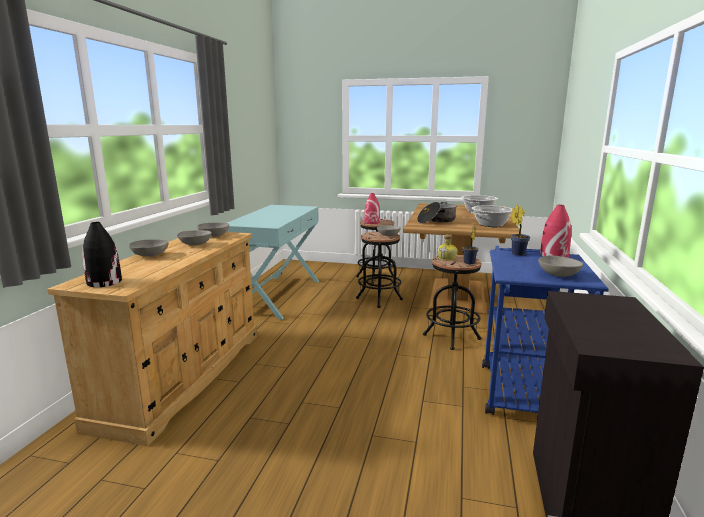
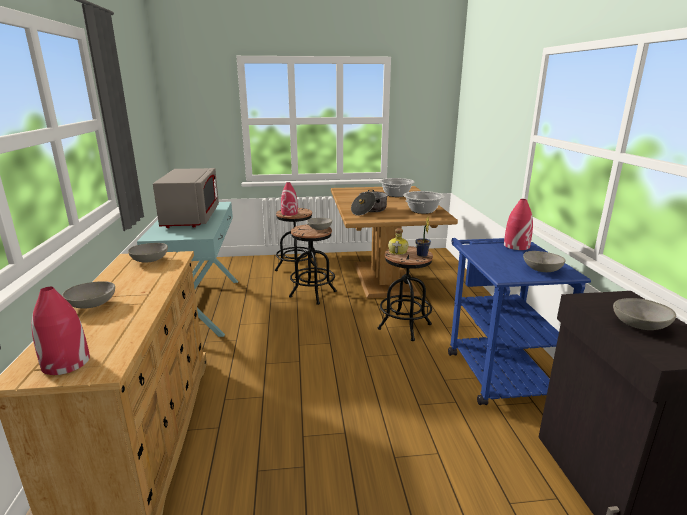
camera: 20 degrees left, 5 degrees up
black vase [82,222,122,287] -> red vase [31,287,90,375]
grey bowl [177,230,212,245] -> grey bowl moved to [613,298,676,330]
potted plant [511,204,530,256] -> none
none -> grey microwave [153,168,219,228]

